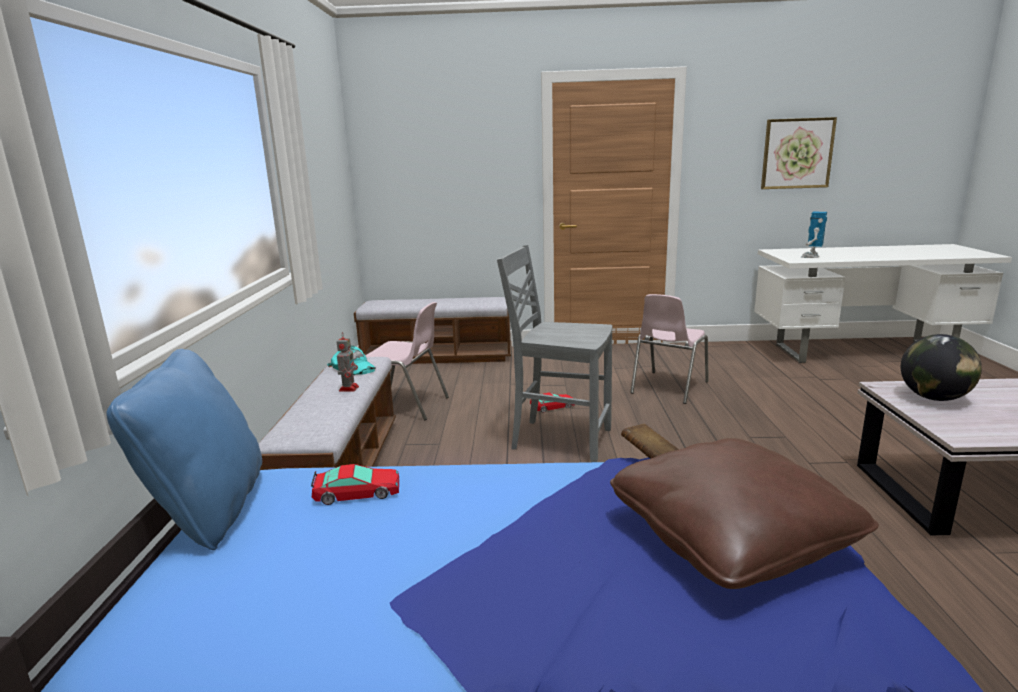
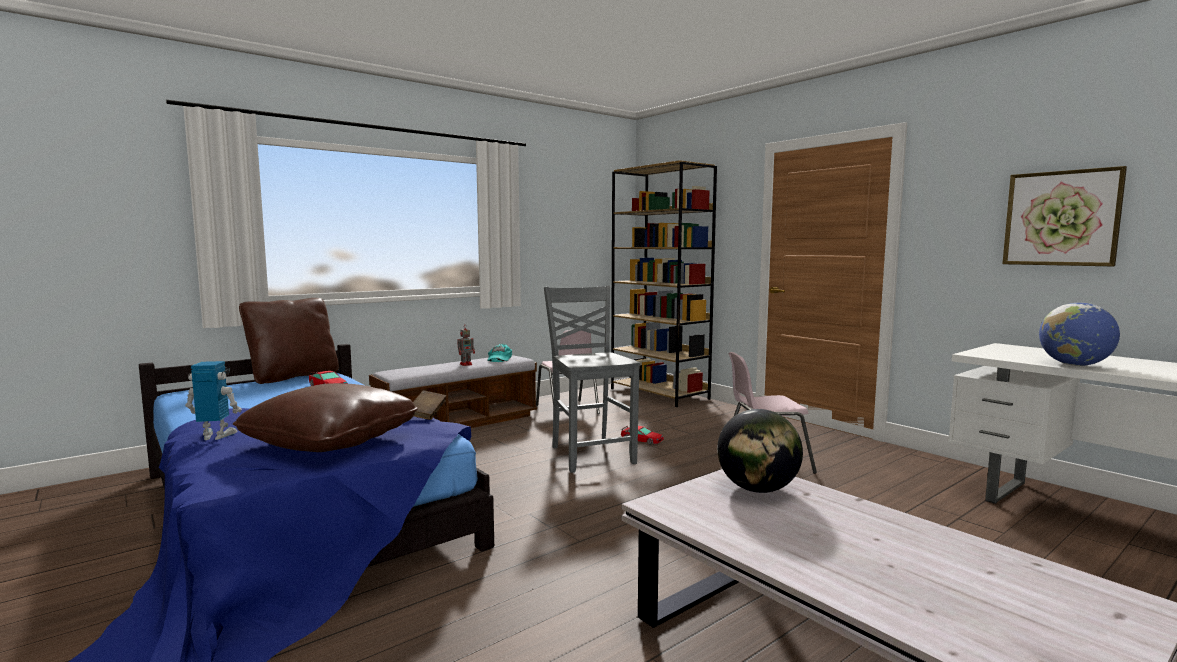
camera: 50 degrees right, 10 degrees down
blue pillow [106,349,262,550] -> brown pillow [239,298,339,384]
bench [354,297,512,364] -> brown bookcase [611,160,717,407]
toy robot [800,212,827,258] -> toy robot moved to [185,361,242,440]
none -> globe [1039,303,1120,366]

